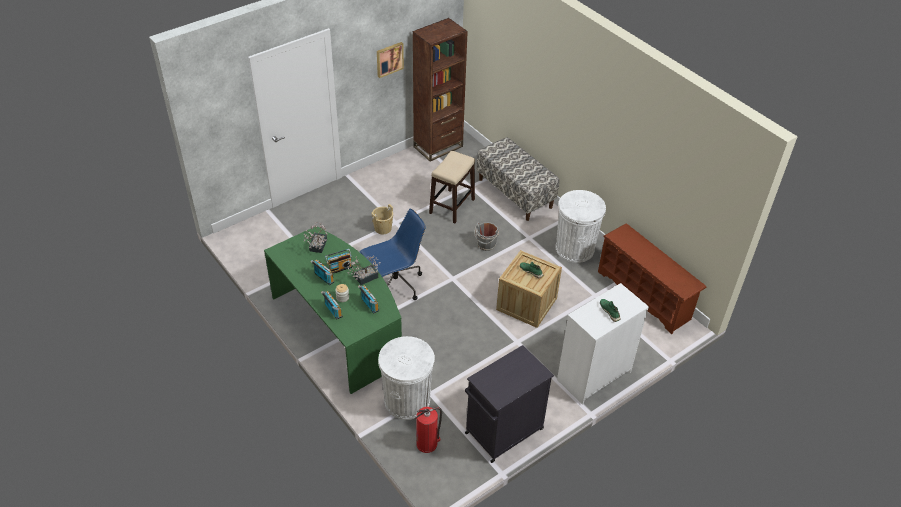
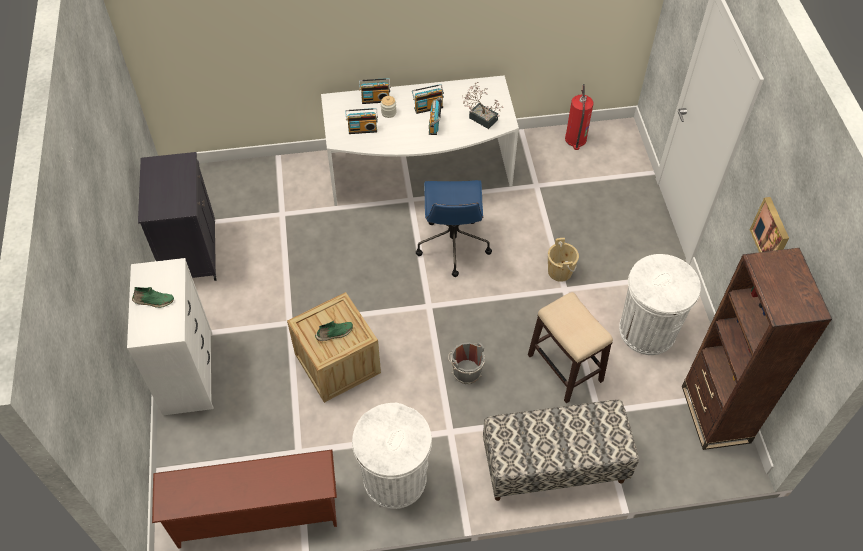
camera: 120 degrees right, 10 degrees up
green desk [264,226,402,394] -> white desk [321,75,519,206]
potted plant [347,256,381,285] -> none
white trash can [378,336,435,420] -> white trash can moved to [619,254,701,355]
fire extinguisher [415,407,442,453] -> fire extinguisher moved to [565,84,594,150]

